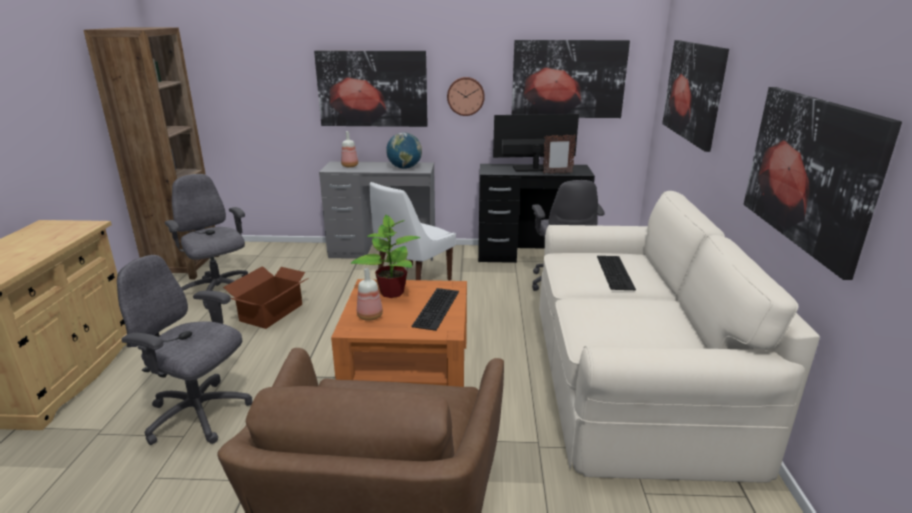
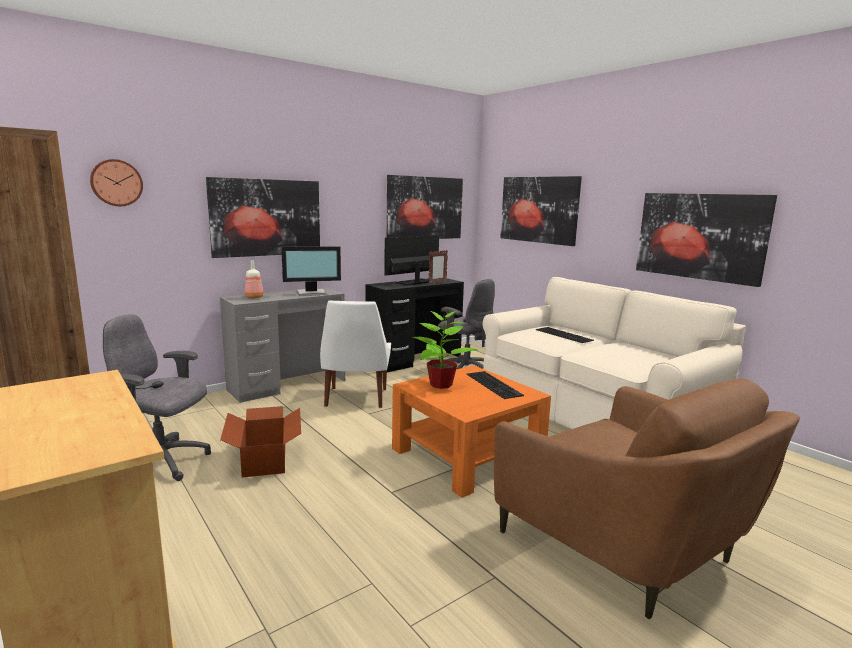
camera: 40 degrees left, 10 degrees down
grey office chair [117,255,252,445] -> none
bottle [357,268,383,321] -> none
globe [386,132,422,169] -> monitor [281,246,341,296]
wall clock [447,77,485,116] -> wall clock moved to [90,159,143,206]

